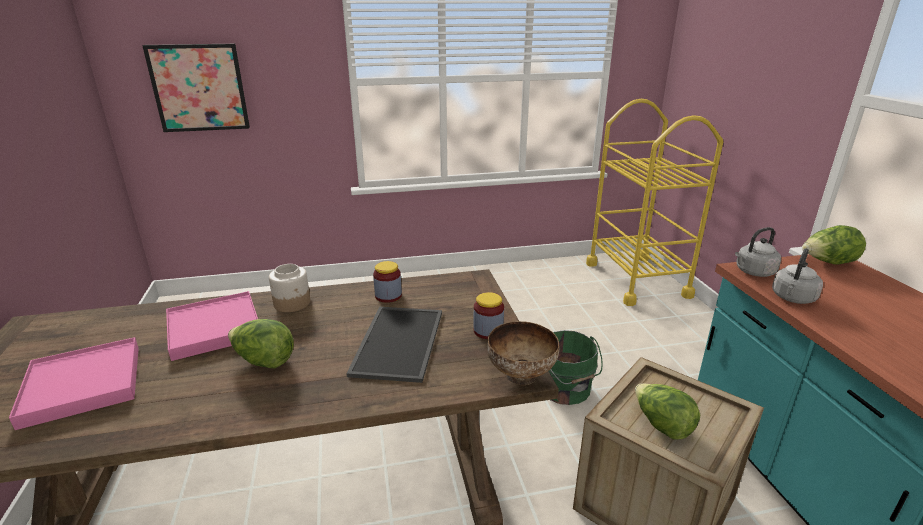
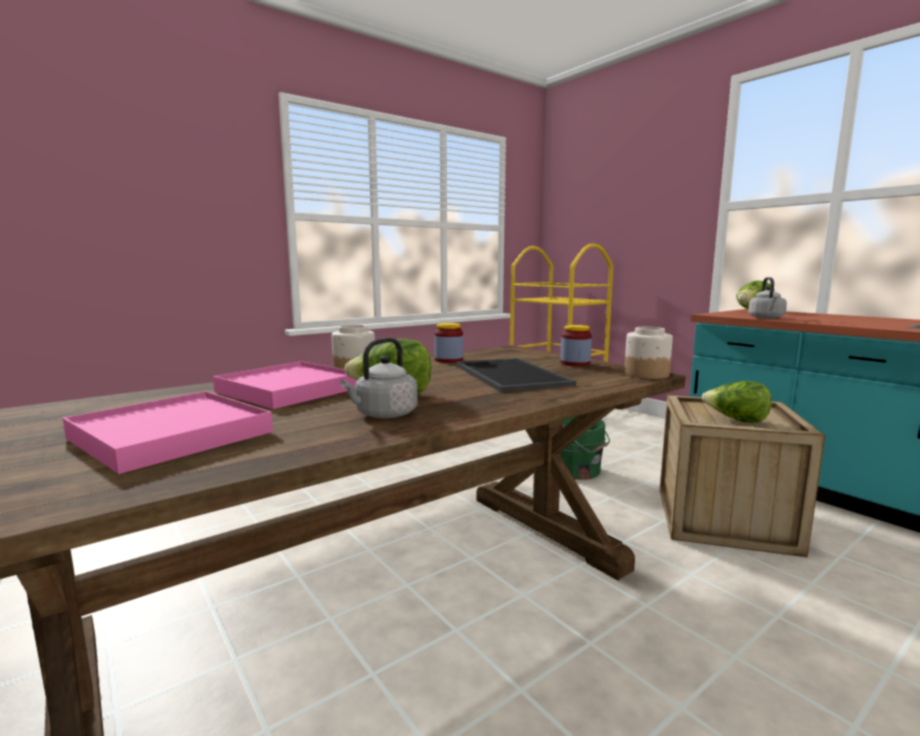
camera: 25 degrees left, 15 degrees down
picture [142,44,250,132] -> none
bowl [487,321,560,385] -> jar [624,327,673,379]
grey kettle [735,227,781,277] -> grey kettle moved to [340,338,417,419]

